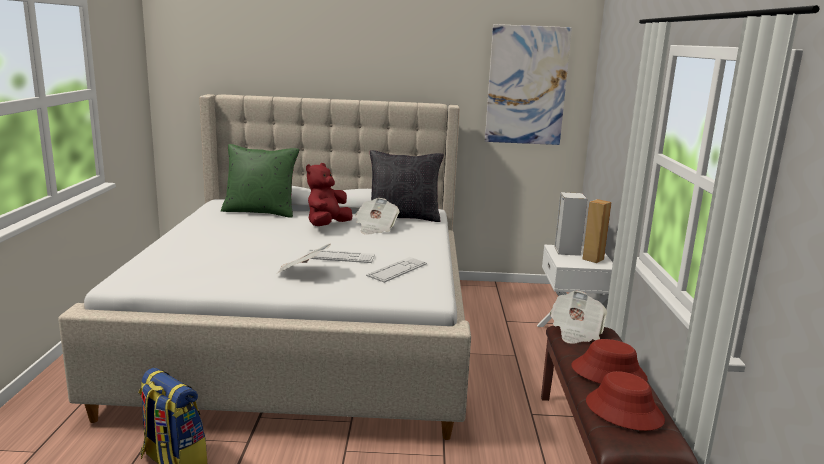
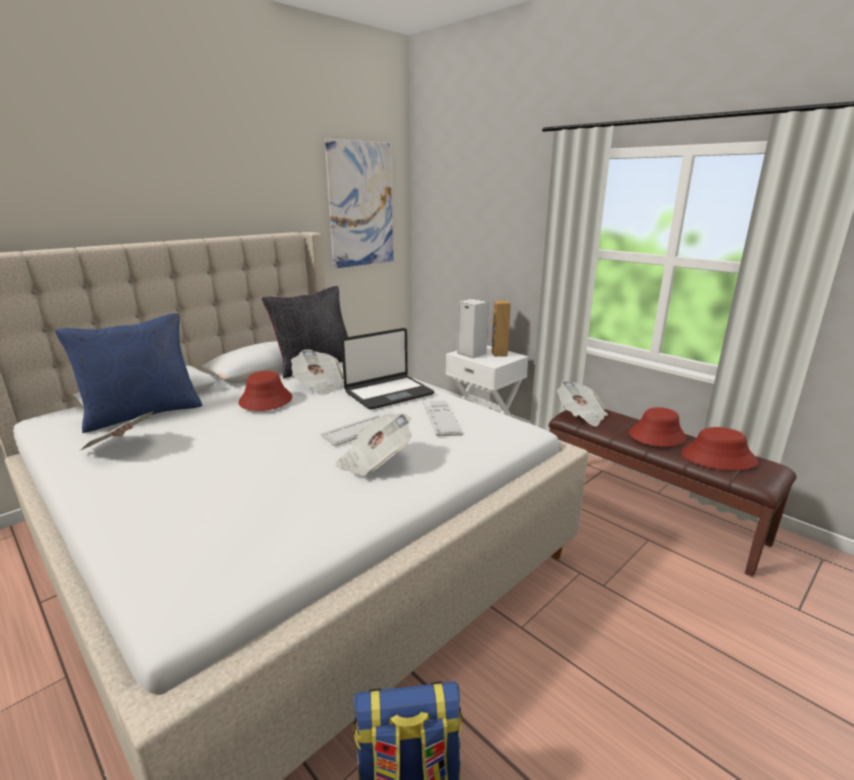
camera: 45 degrees left, 5 degrees up
green pillow [221,144,300,218] -> blue pillow [55,313,202,433]
red plush toy [306,163,352,226] -> red hat [238,371,292,411]
none -> newspaper [81,411,154,450]
none -> laptop [341,328,434,410]

